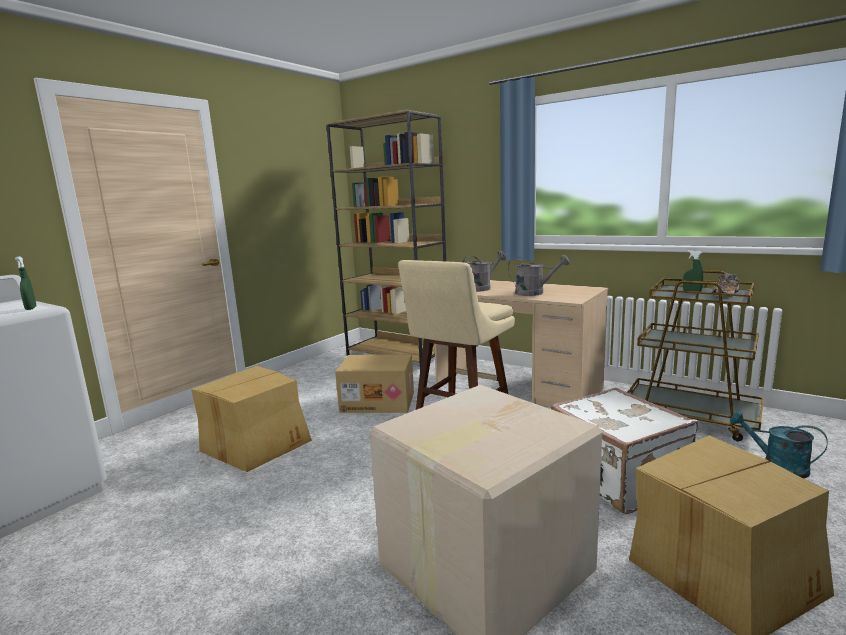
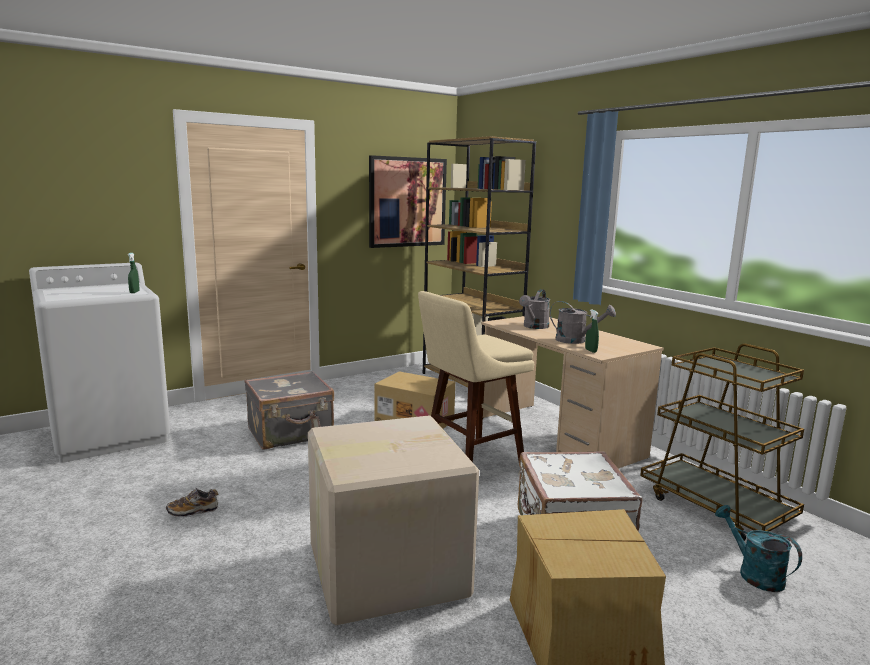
camera: 20 degrees right, 0 degrees up
cardboard box [191,366,312,472] -> grey suitcase [245,371,334,450]
grey watering can [463,251,506,292] -> grey watering can turned 135 degrees clockwise [519,289,550,329]
green spray bottle [683,250,703,292] -> green spray bottle moved to [585,309,599,353]
shoe [712,273,739,297] -> shoe moved to [166,488,218,517]
none -> picture [369,155,447,248]

